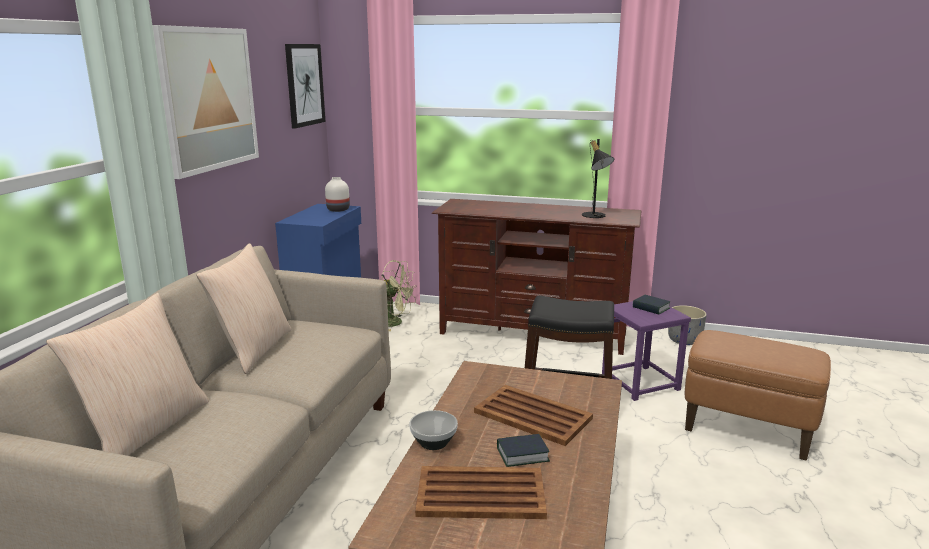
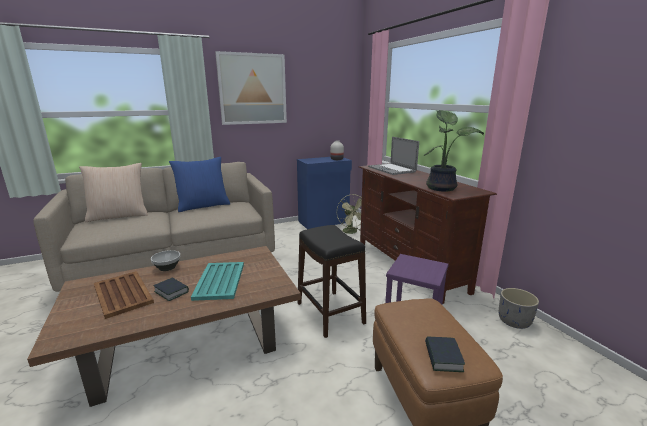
camera: 50 degrees right, 0 degrees up
beige pillow [196,243,291,374] -> blue pillow [169,157,230,212]
picture [285,44,325,128] -> none
brown tray [474,385,593,446] -> turquoise tray [191,262,244,301]
black table lamp [582,139,614,218] -> potted plant [424,110,484,192]
book [633,295,671,315] -> book moved to [425,336,465,372]
none -> laptop [368,137,419,175]

